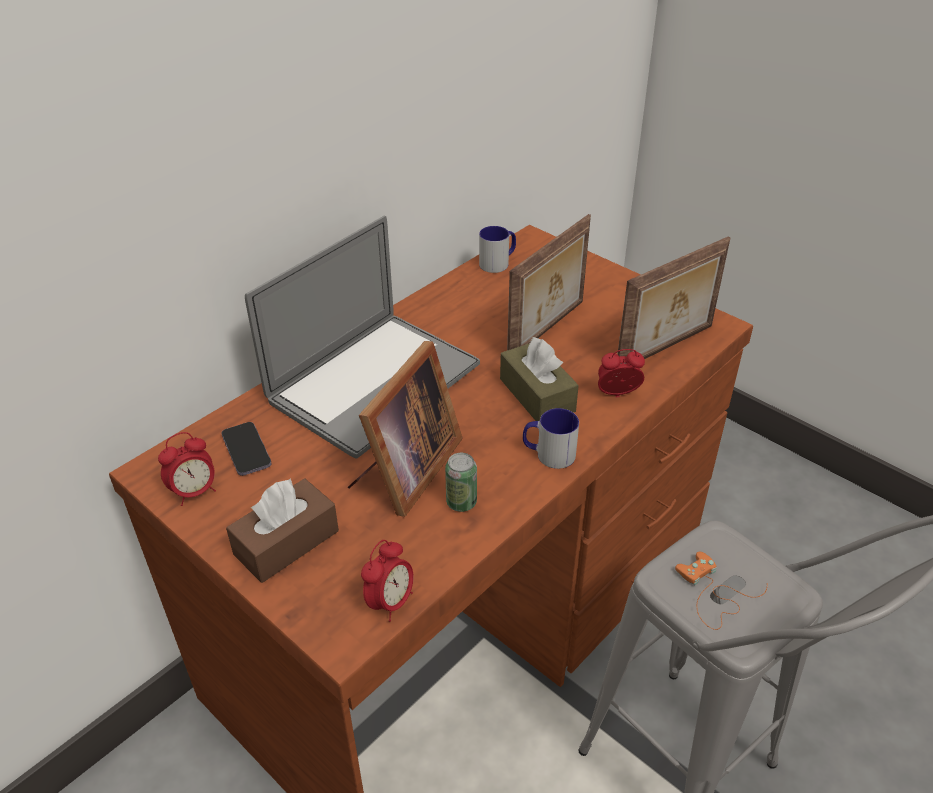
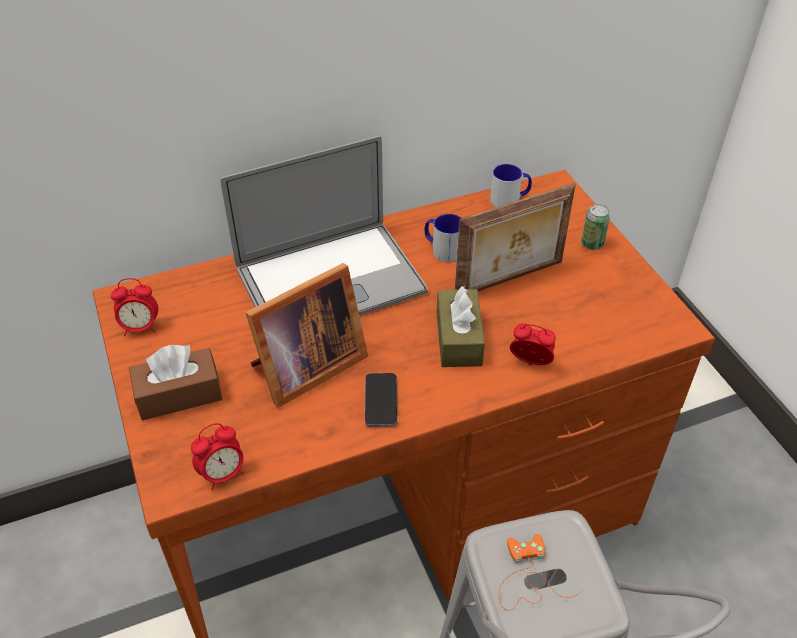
camera: 25 degrees right, 5 degrees up
phone [222,422,271,476] -> phone moved to [365,373,398,427]
can [445,453,477,512] -> can moved to [581,204,610,250]
mug [523,408,579,469] -> mug moved to [424,214,461,262]
picture frame [617,236,731,359] -> none

